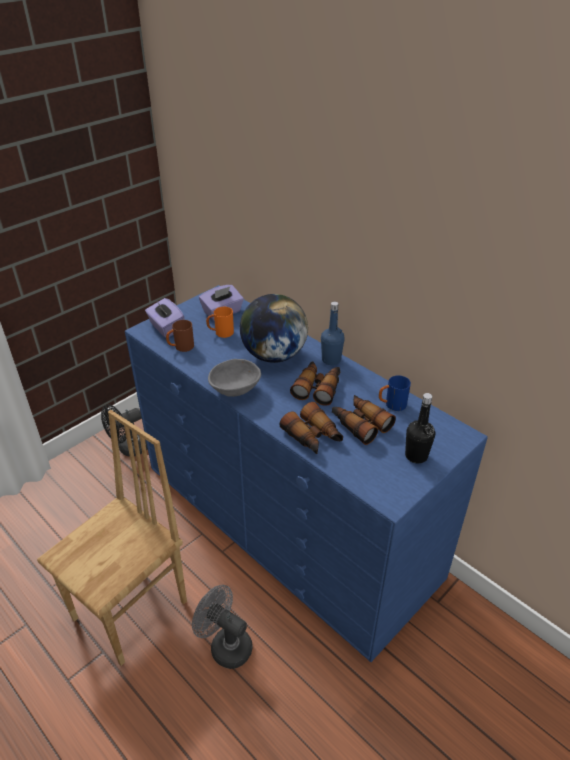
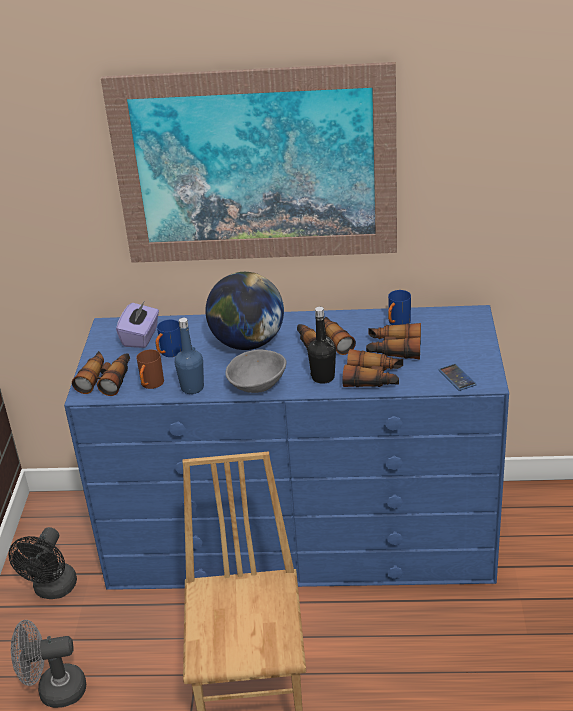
camera: 40 degrees left, 5 degrees down
purple tissue box [145,298,184,338] -> binoculars [72,351,130,396]
grey fan [192,585,252,669] -> grey fan moved to [11,620,86,708]
orange mug [206,307,234,338] -> blue mug [156,320,182,357]
blue bottle [321,301,345,365] -> blue bottle moved to [175,318,204,394]
black bottle [405,393,435,464] -> black bottle moved to [307,307,336,384]
none -> picture [101,62,397,263]
none -> phone [438,364,477,391]

